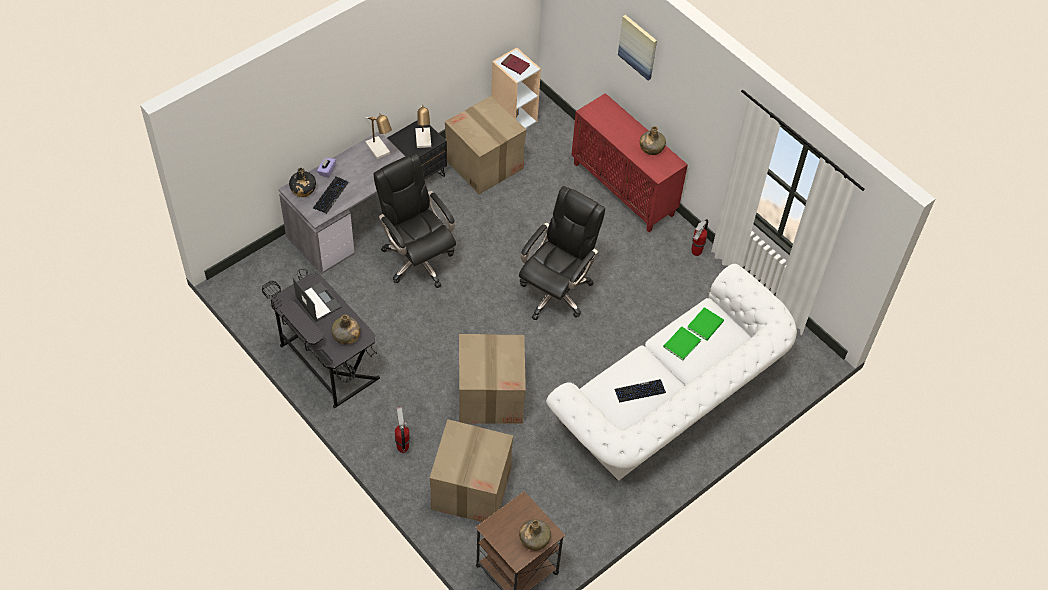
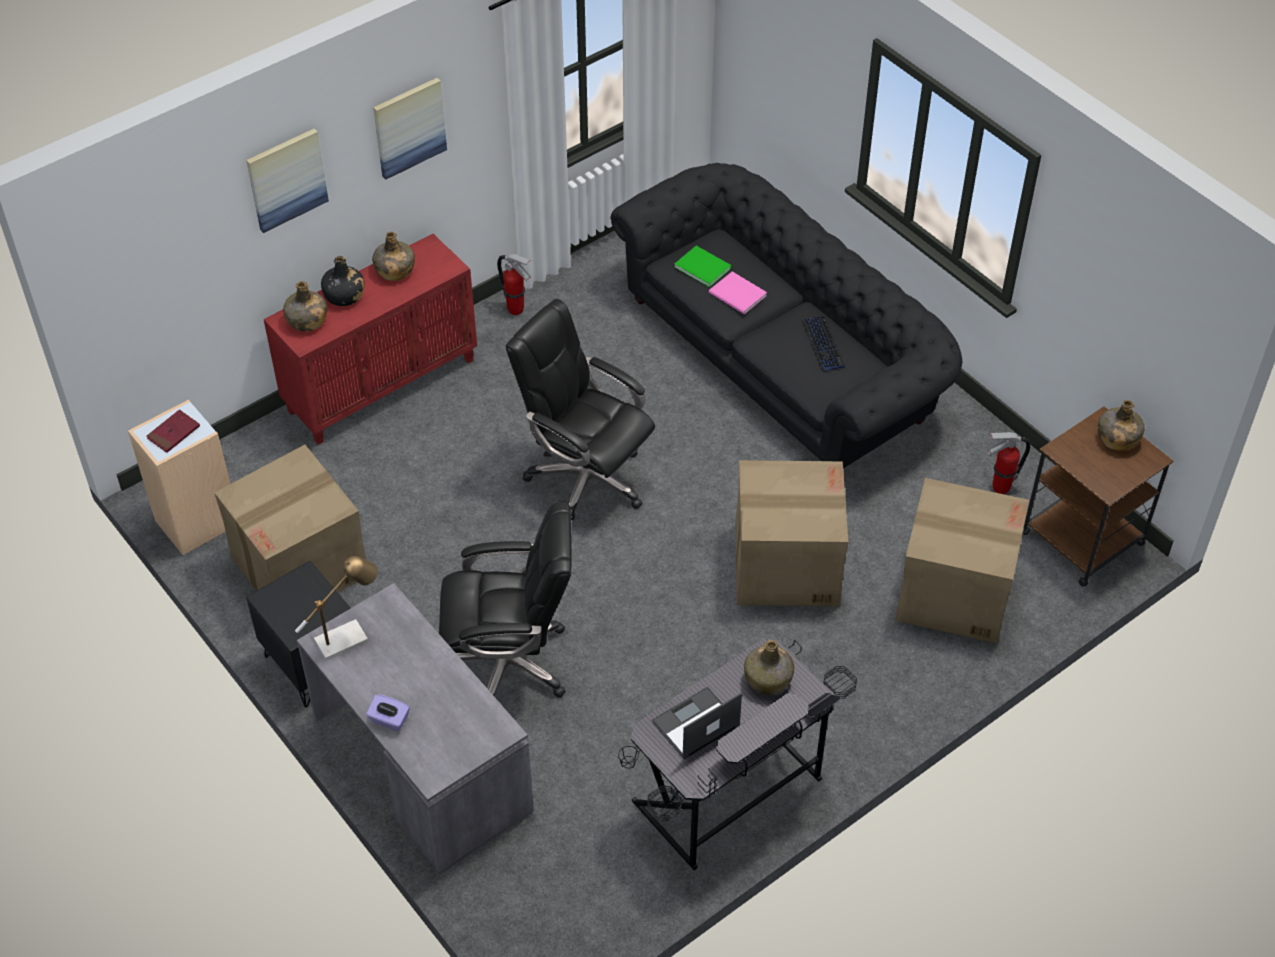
camera: 85 degrees left, 5 degrees down
black bottle [289,168,316,197] -> black bottle moved to [321,256,365,306]
keyboard [313,176,349,214] -> none
black office chair [373,153,456,288] -> black office chair turned 150 degrees counterclockwise [439,502,572,698]
fire extinguisher [395,407,410,453] -> fire extinguisher moved to [988,432,1030,494]
table lamp [415,105,431,148] -> none
white sofa [546,264,797,480] -> black sofa [610,163,962,468]
green book [663,327,701,361] -> pink book [709,271,767,314]
none -> green bottle [283,281,327,332]
none -> picture [373,78,447,179]

